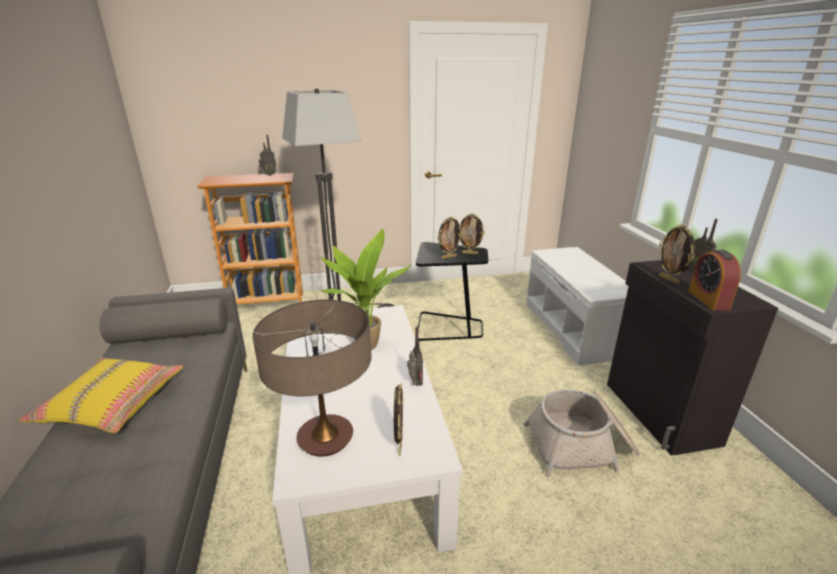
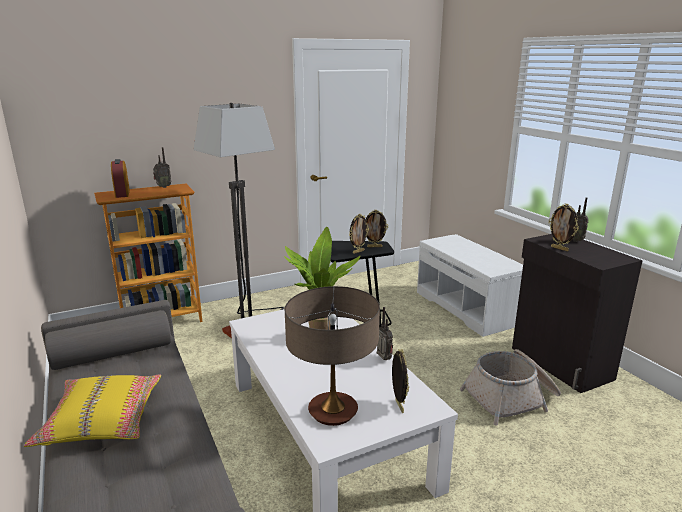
camera: 15 degrees left, 5 degrees down
alarm clock [689,250,741,311] -> alarm clock moved to [111,159,130,198]

